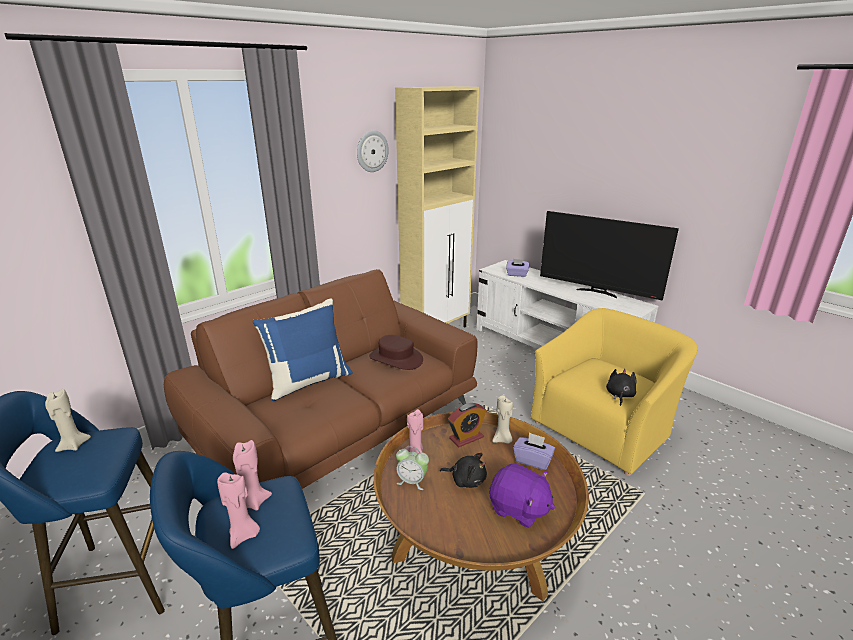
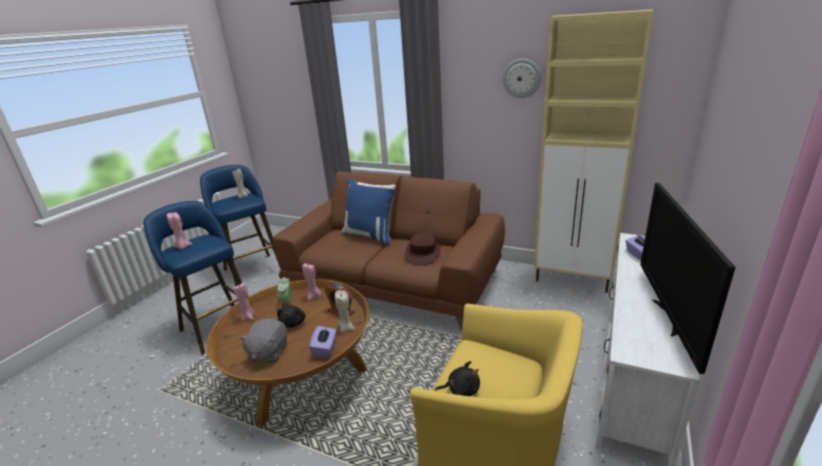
camera: 70 degrees right, 0 degrees up
pink candle [233,440,272,511] -> pink candle moved to [233,282,255,321]
purple plush toy [489,463,555,528] -> grey plush toy [239,318,287,363]

